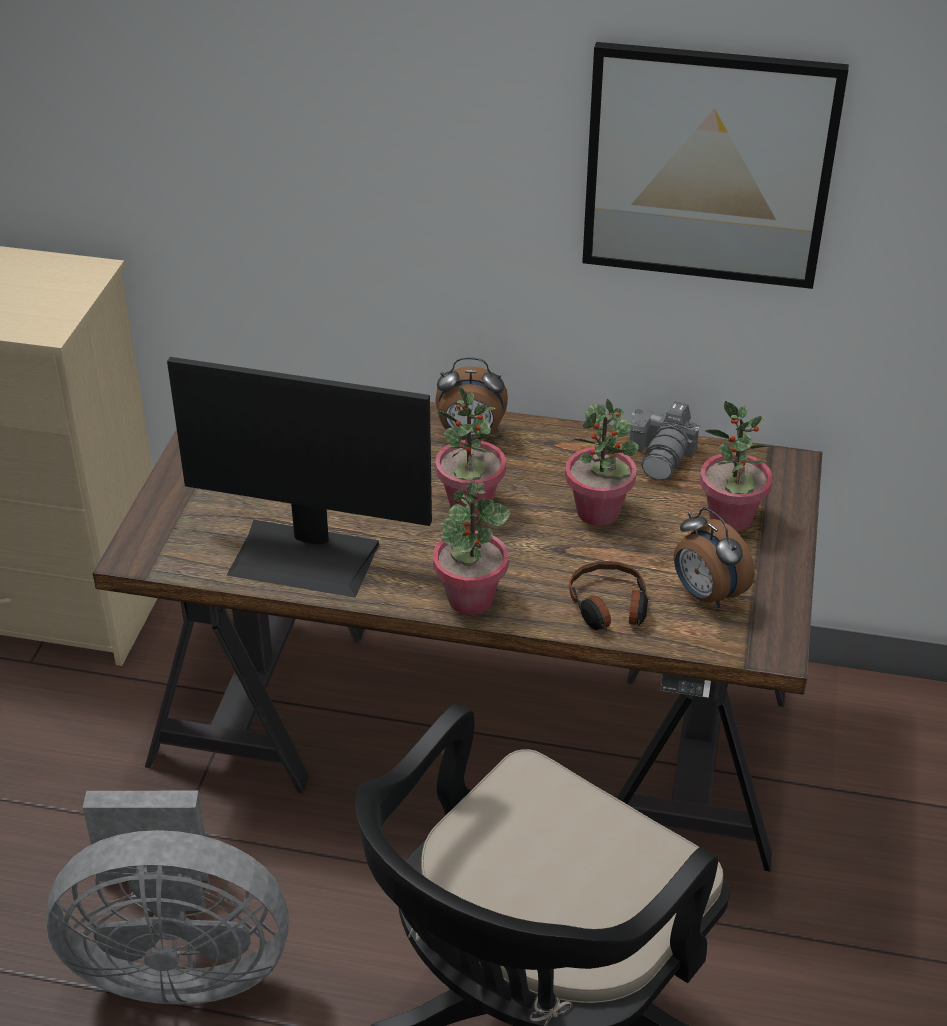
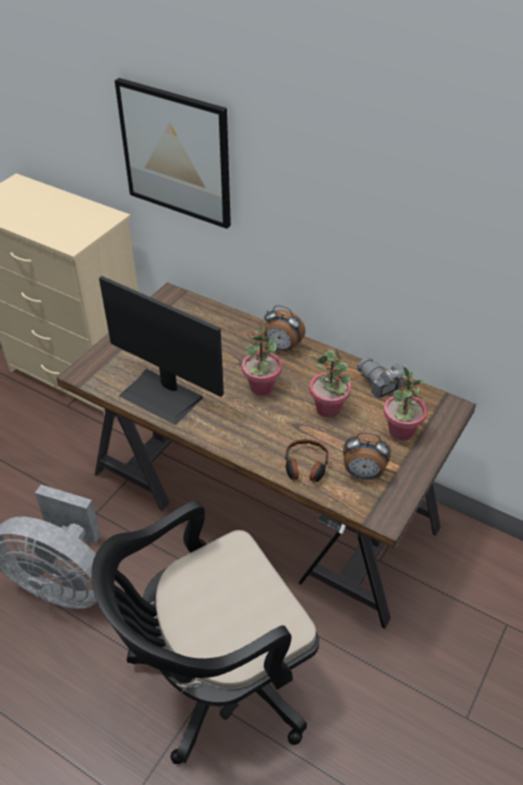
camera: 20 degrees right, 5 degrees up
potted plant [433,481,511,615] -> none
picture [582,42,849,289] -> picture moved to [115,78,231,229]
camera [630,401,699,481] -> camera turned 105 degrees clockwise [357,357,410,399]
alarm clock [674,508,754,608] -> alarm clock turned 60 degrees counterclockwise [343,432,391,480]

